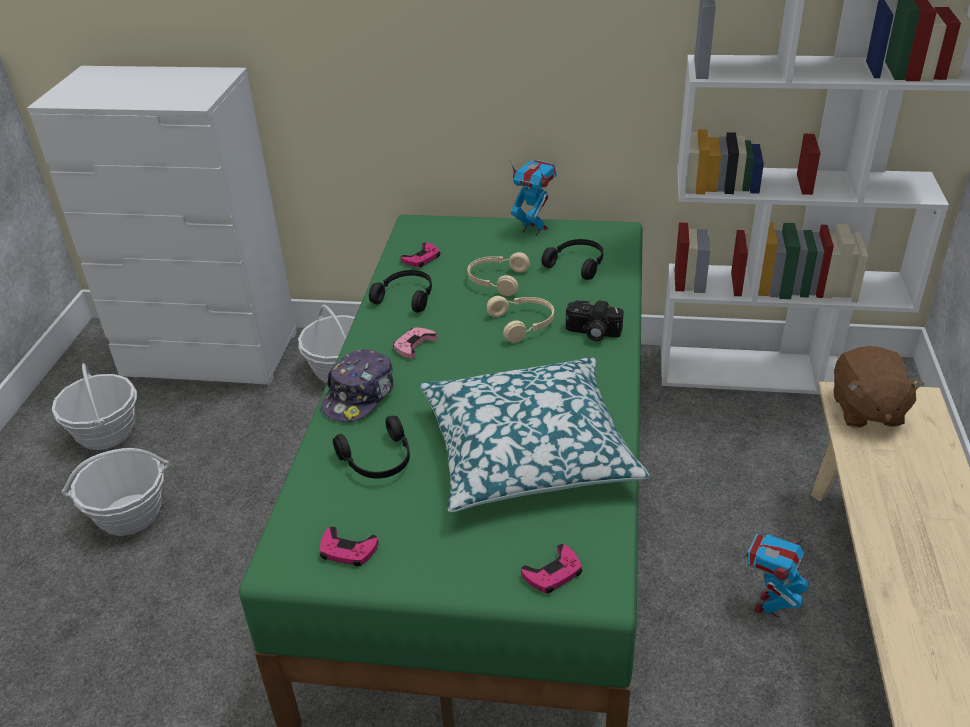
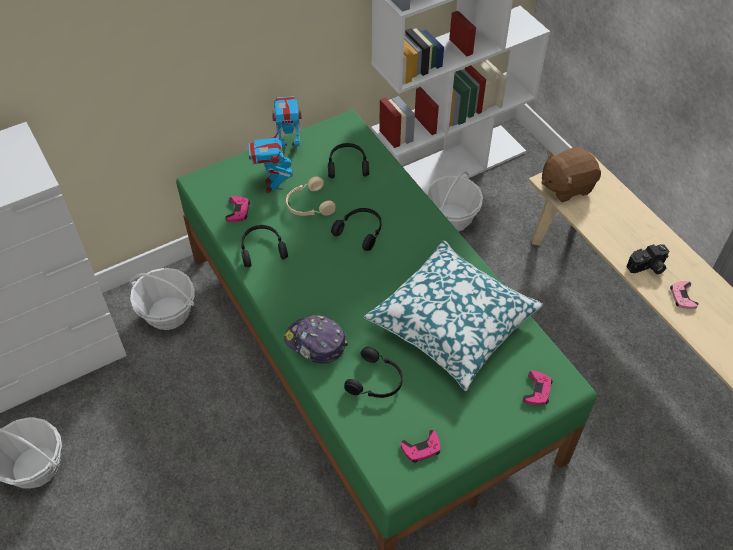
camera: 40 degrees left, 15 degrees up
basket [62,448,170,536] -> basket moved to [426,171,483,232]
cap [321,349,393,422] -> cap turned 135 degrees clockwise [284,315,348,364]
pink game controller [393,327,437,359] -> pink game controller moved to [670,281,699,309]
beige headphones [487,296,554,343] -> black headphones [331,208,381,251]
camera [566,300,624,341] -> camera moved to [626,244,669,274]
toy robot [746,533,812,618] -> toy robot moved to [249,128,293,193]
brown plush toy [834,346,924,428] -> brown plush toy turned 105 degrees clockwise [542,147,601,202]

